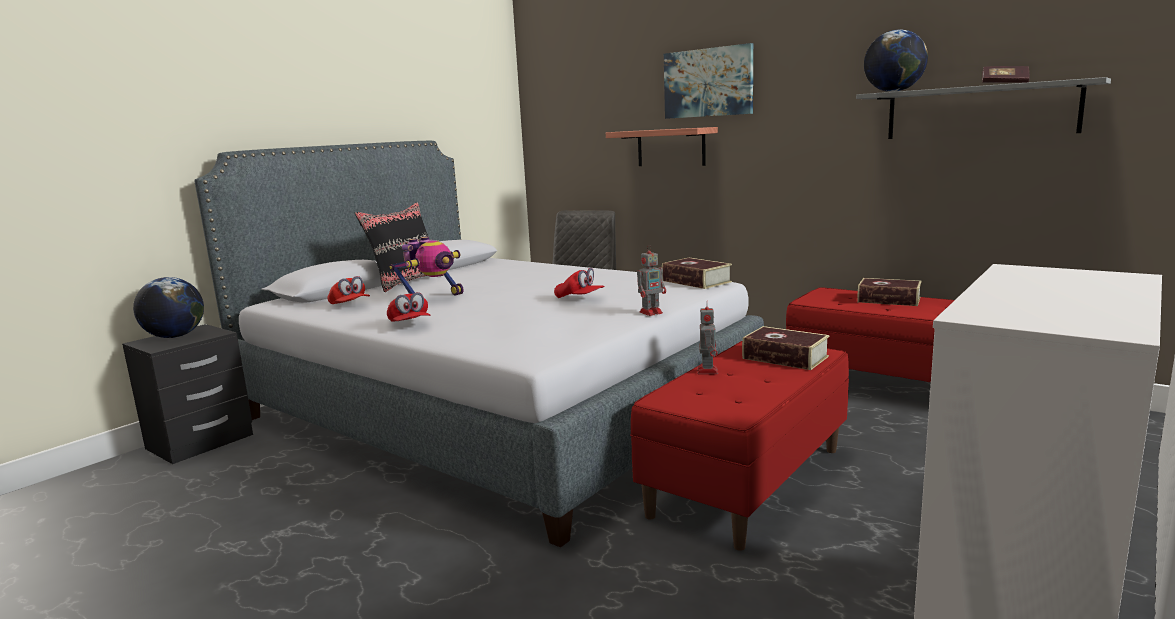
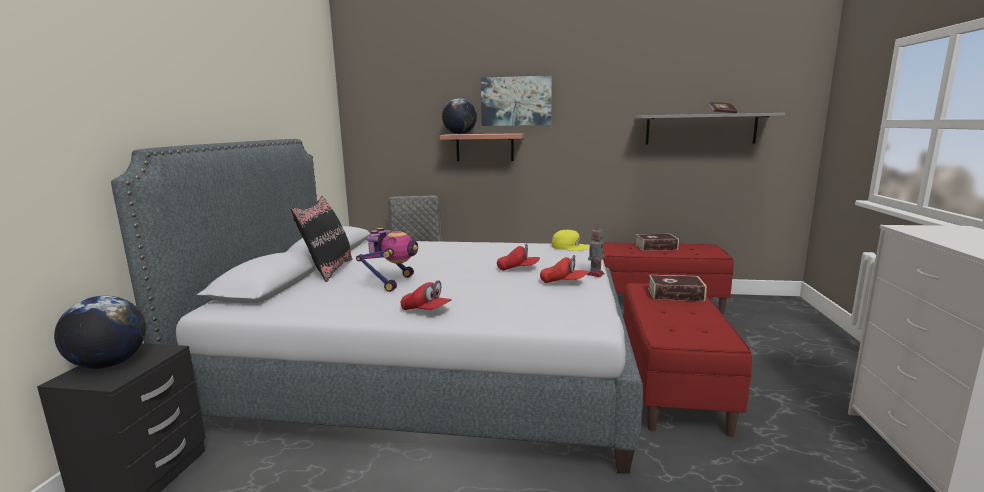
camera: 30 degrees left, 0 degrees up
red cap [328,276,370,304] -> red cap moved to [540,255,588,283]
book [662,258,732,289] -> yellow cap [552,230,590,251]
toy robot [697,307,718,374] -> none
globe [864,30,928,92] -> globe moved to [442,98,477,134]

